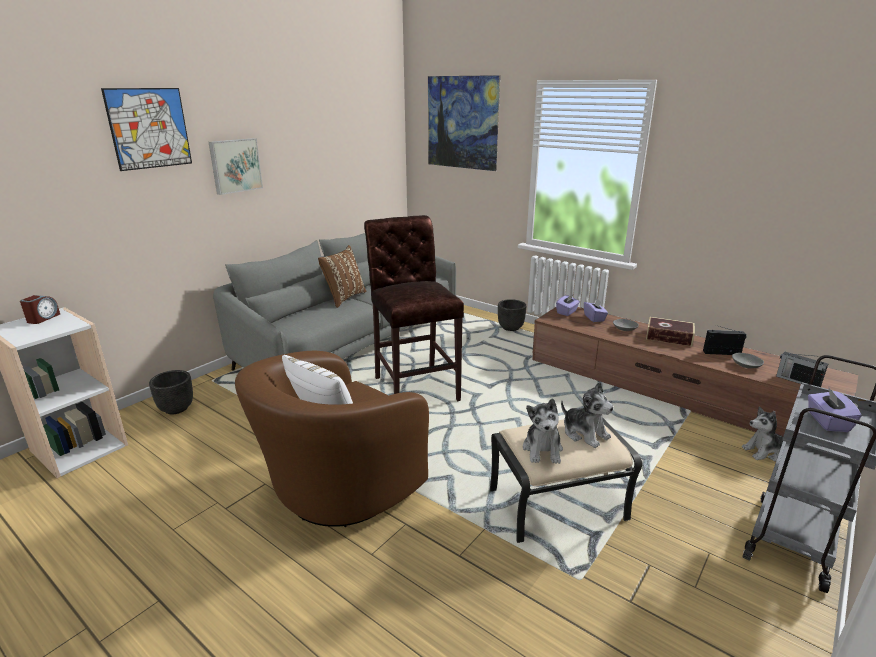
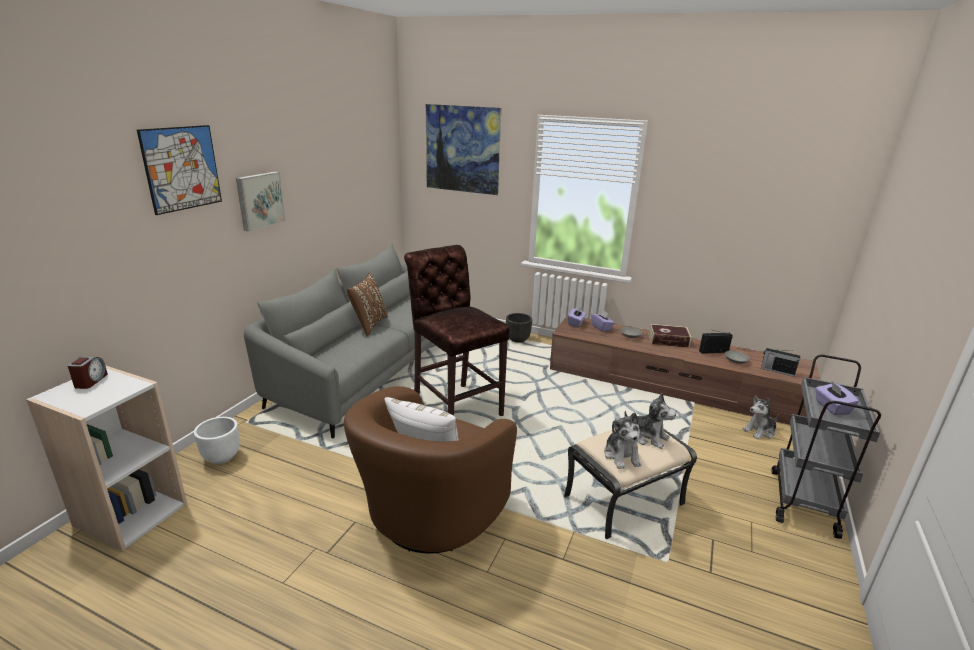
camera: 15 degrees left, 0 degrees up
black planter [149,370,193,414] -> white planter [194,417,240,464]

